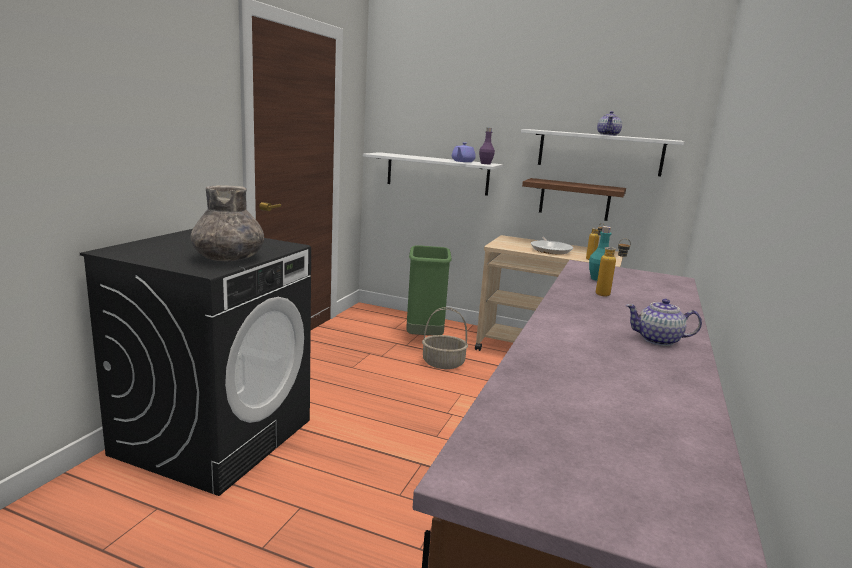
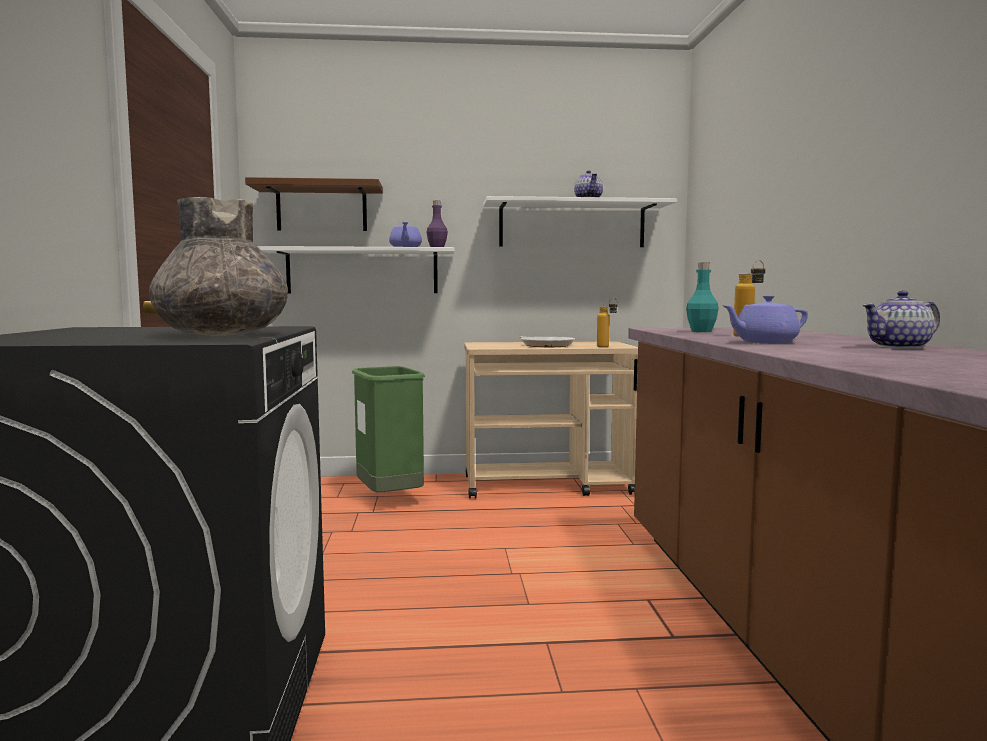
camera: 25 degrees left, 10 degrees down
basket [422,307,468,369] -> none
brown shelf [522,178,626,221] -> brown shelf moved to [245,177,383,231]
none -> purple teapot [722,295,808,343]

